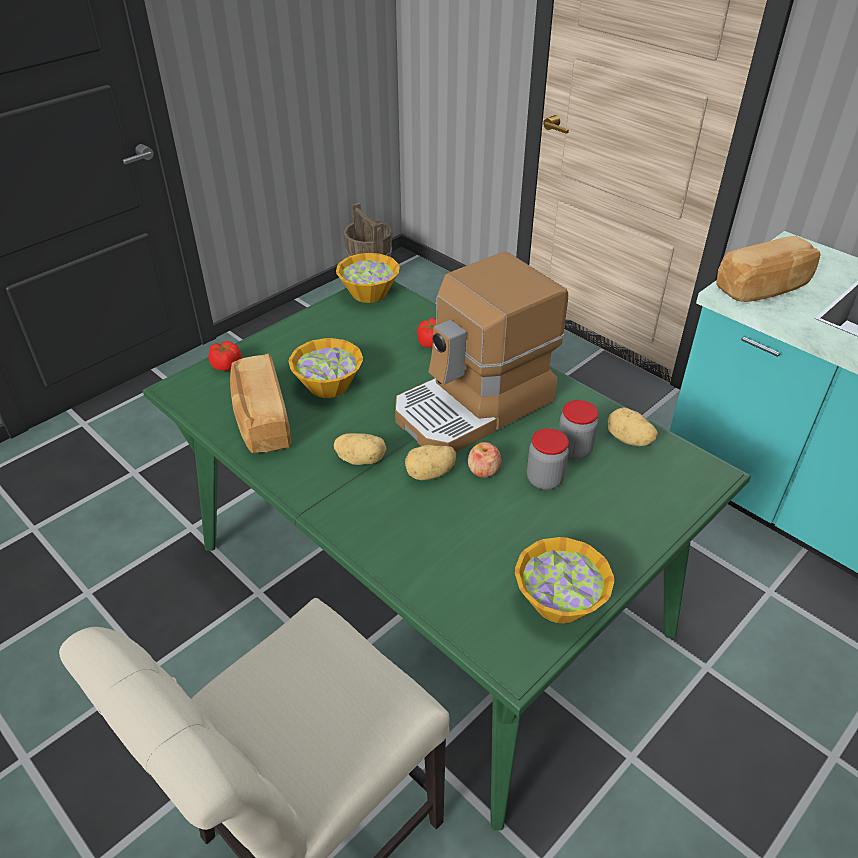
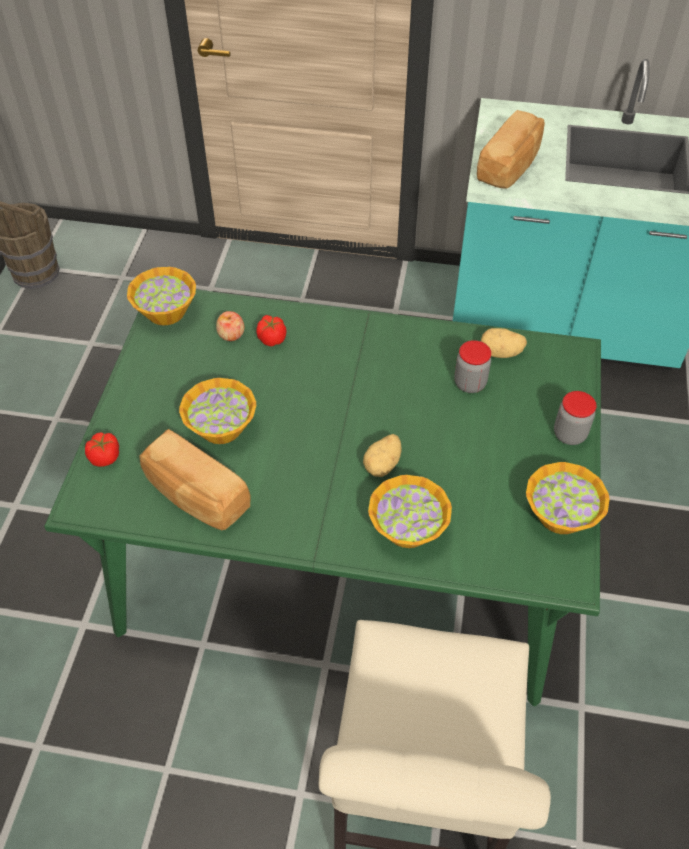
camera: 35 degrees left, 10 degrees up
potato [334,433,387,465] -> none
coffee machine [395,252,568,452] -> none
apple [468,442,501,478] -> apple moved to [216,311,244,341]
jar [527,428,569,490] -> jar moved to [554,391,596,445]
none -> bowl [368,475,452,548]

